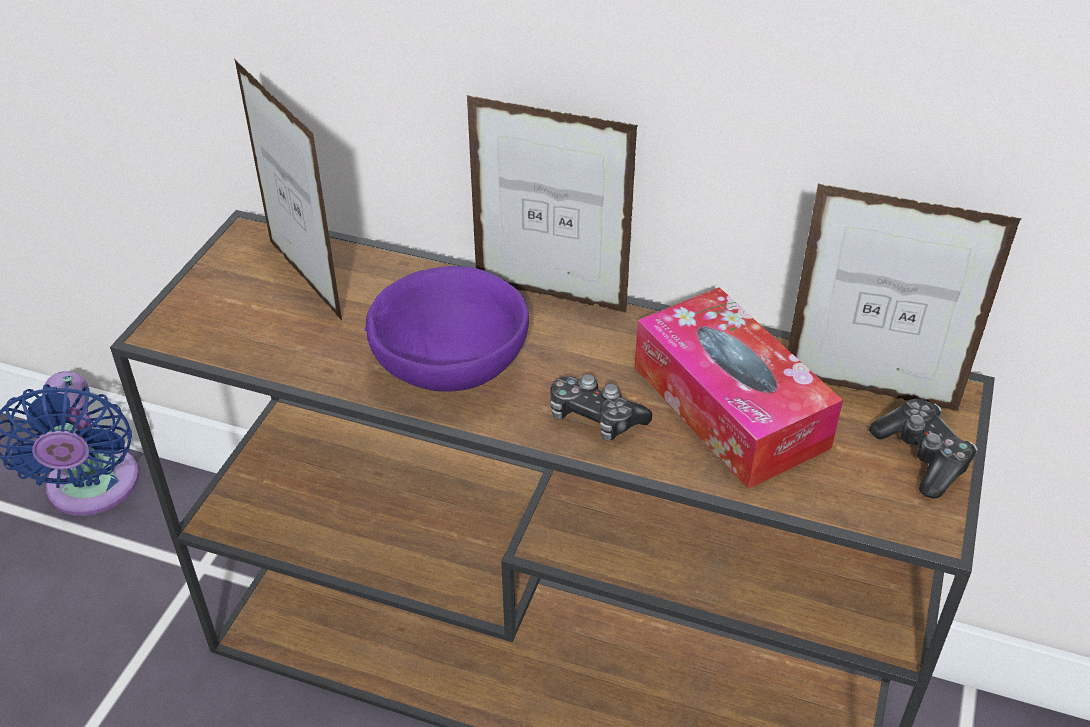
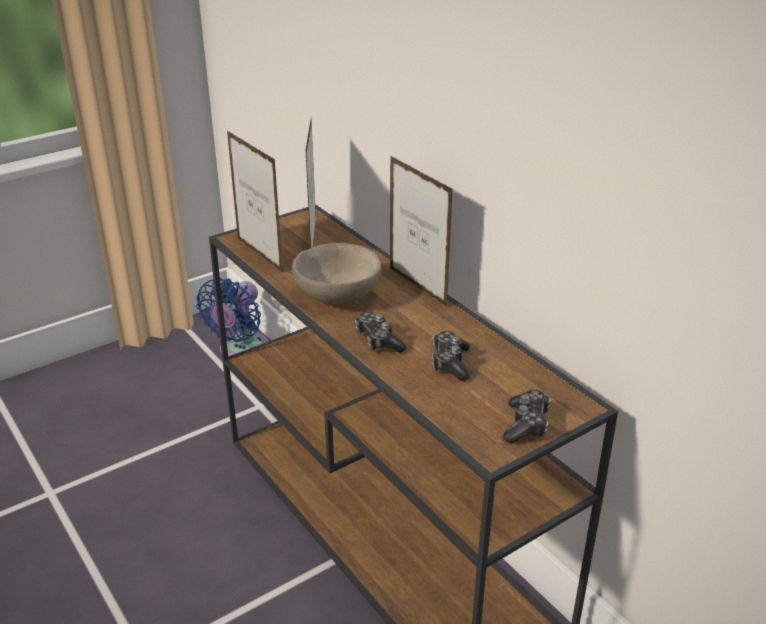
camera: 35 degrees right, 10 degrees down
purple bowl [364,266,529,392] -> beige bowl [292,243,382,304]
tissue box [635,287,843,489] -> game controller [431,331,470,381]
picture frame [788,184,1022,411] -> picture frame moved to [227,131,283,272]

